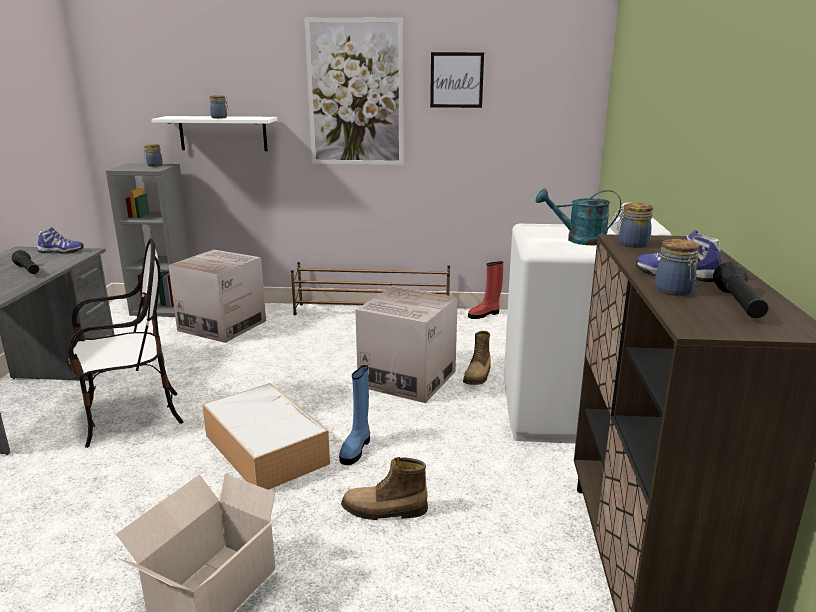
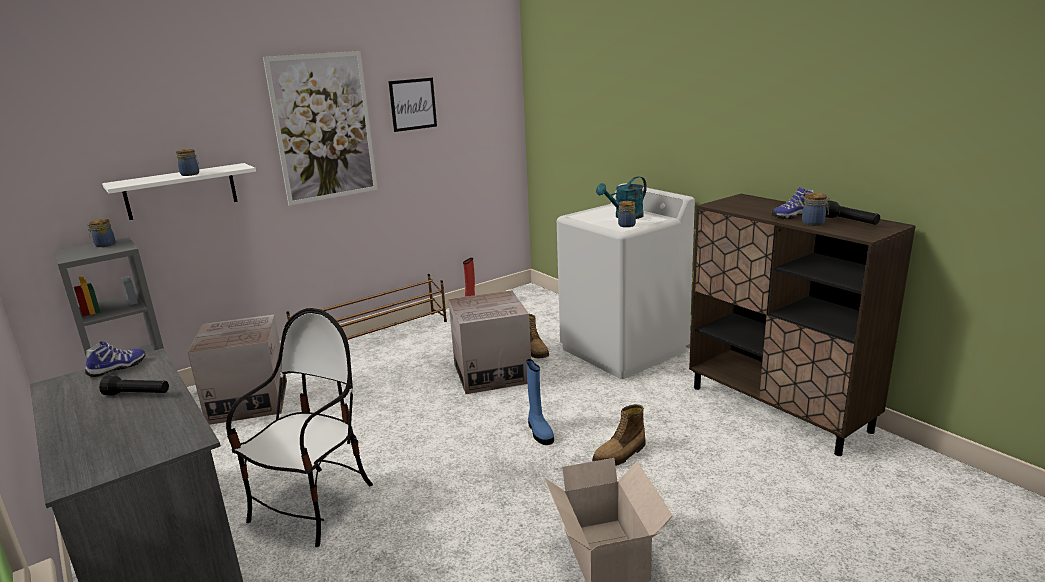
camera: 40 degrees left, 0 degrees up
storage box [202,383,330,490] -> none
jar [617,203,653,248] -> jar moved to [618,201,636,227]

